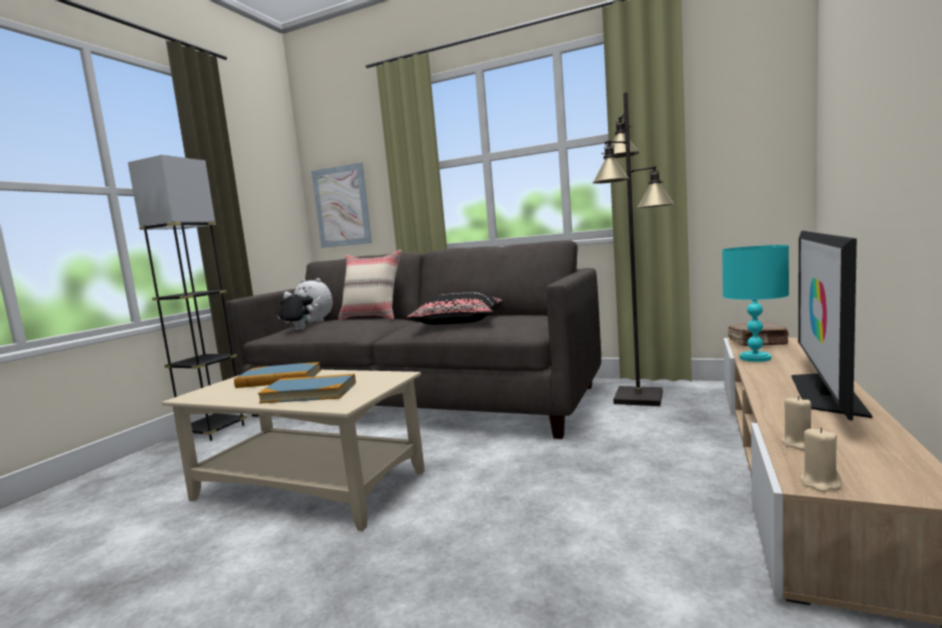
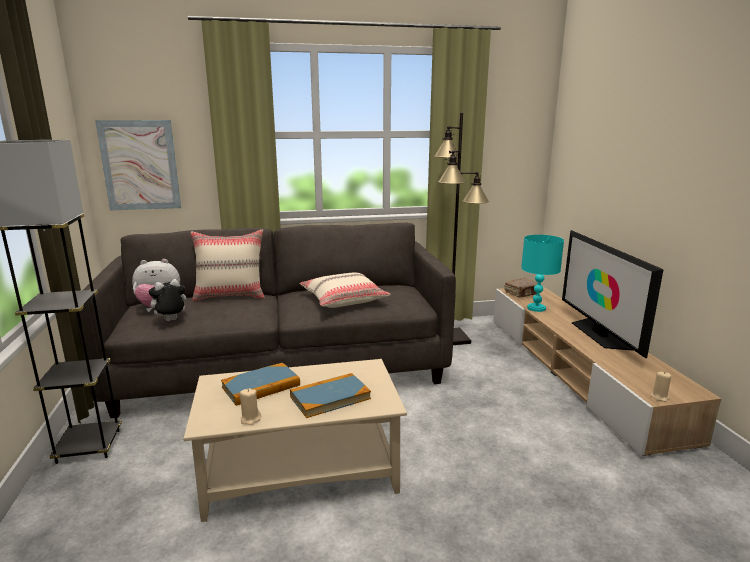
camera: 35 degrees left, 10 degrees up
black pillow [407,292,503,325] -> beige pillow [300,272,391,308]
beige candle [781,396,811,450] -> beige candle moved to [240,388,261,426]

